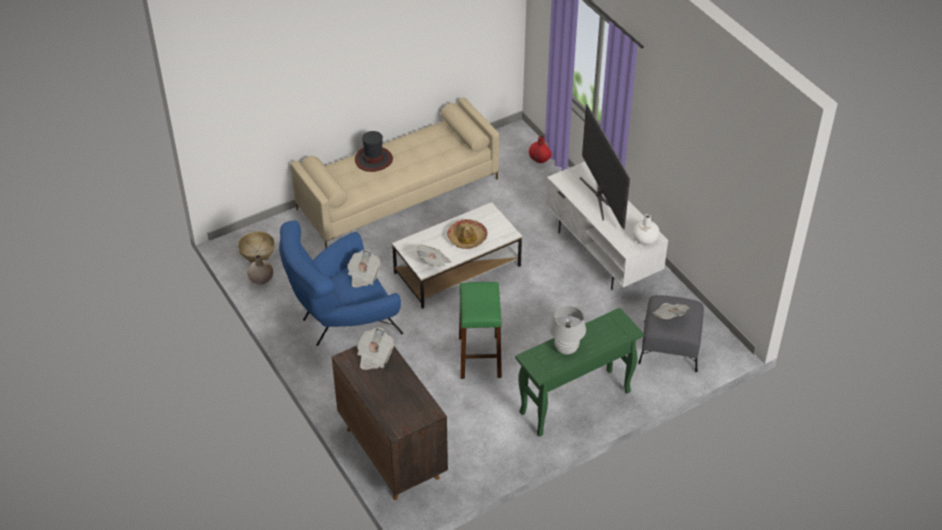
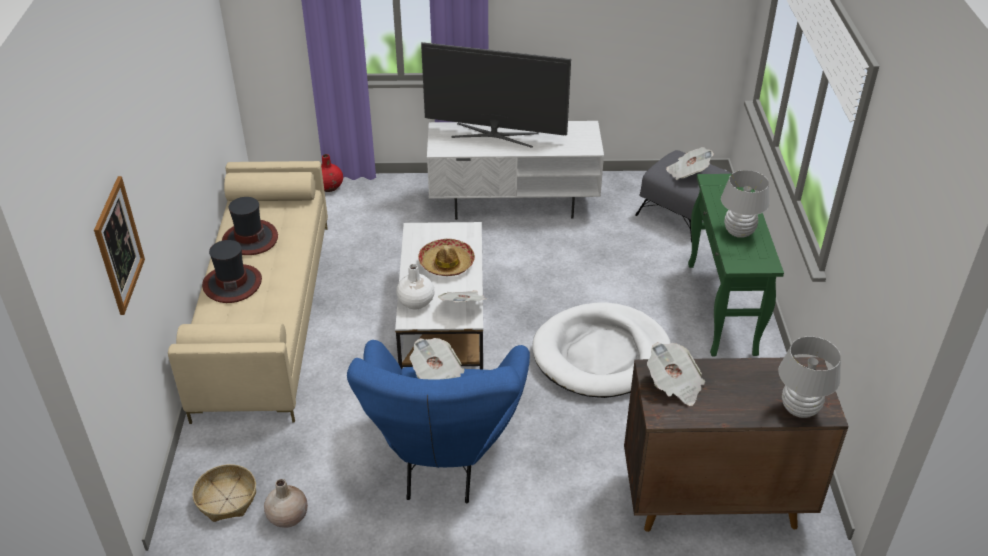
camera: 60 degrees left, 5 degrees down
green stool [459,282,502,379] -> white dog bed [532,303,671,398]
white vase [633,214,660,245] -> white vase moved to [396,264,434,310]
none -> picture [94,176,145,315]
none -> hat [222,197,278,255]
none -> white table lamp [778,336,841,418]

